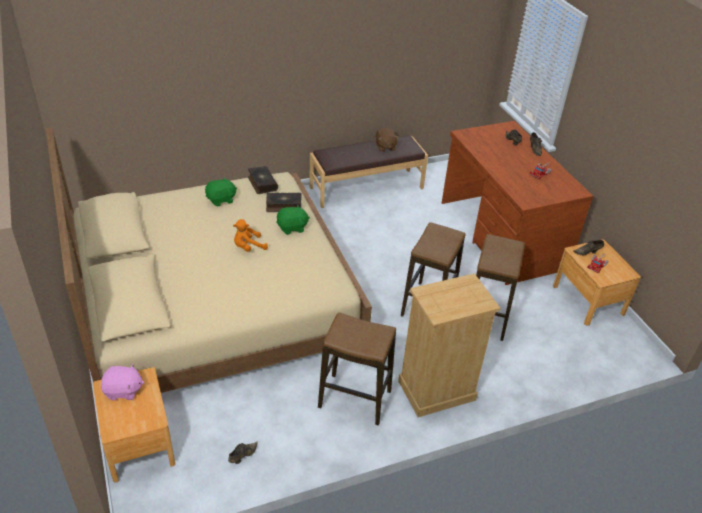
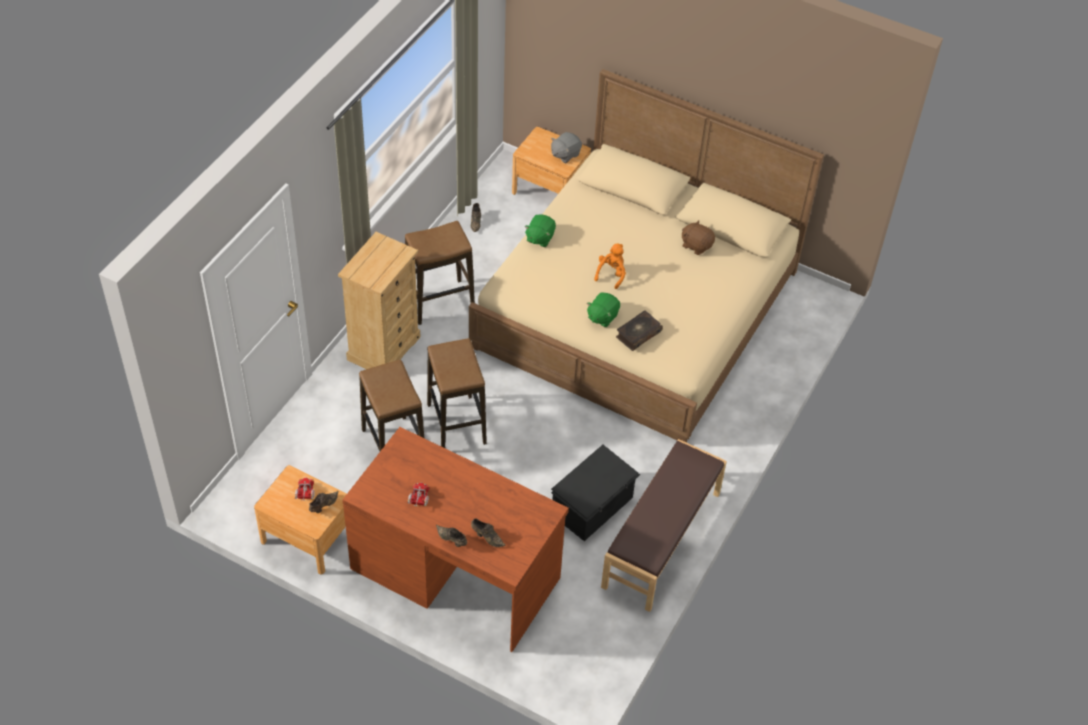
camera: 140 degrees right, 10 degrees up
pink plush toy [101,363,144,400] -> grey plush toy [551,132,582,163]
green plush toy [205,178,237,207] -> green plush toy moved to [524,214,556,247]
book [248,166,278,194] -> none
brown plush toy [376,128,399,152] -> brown plush toy moved to [682,220,715,255]
none -> black storage box [551,445,640,541]

